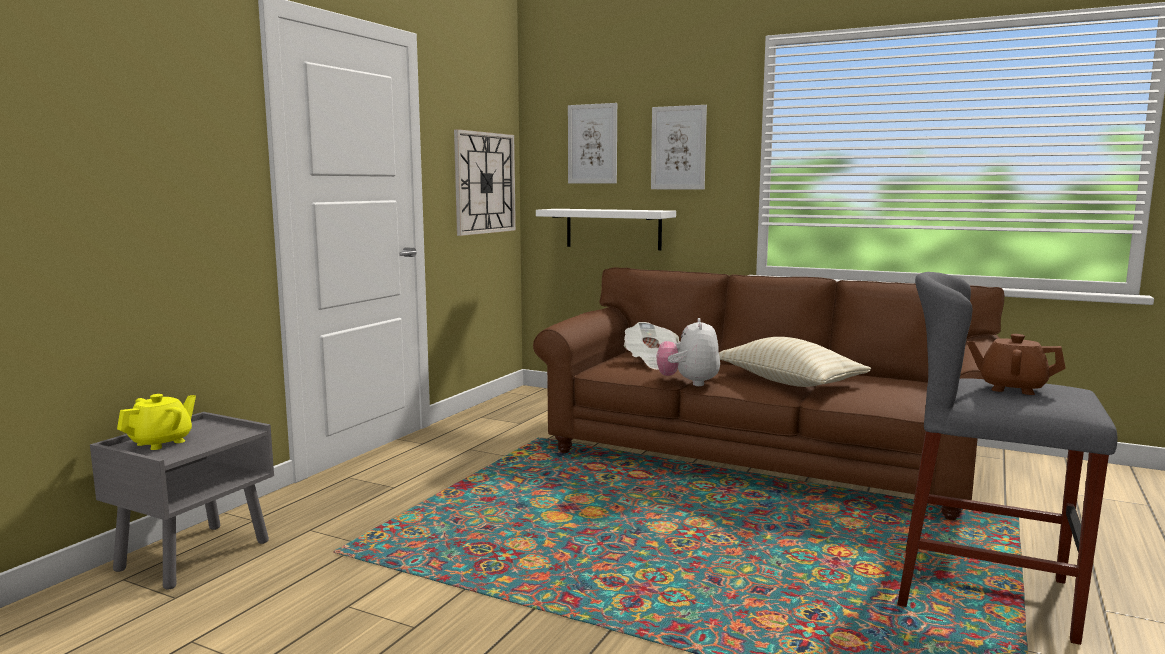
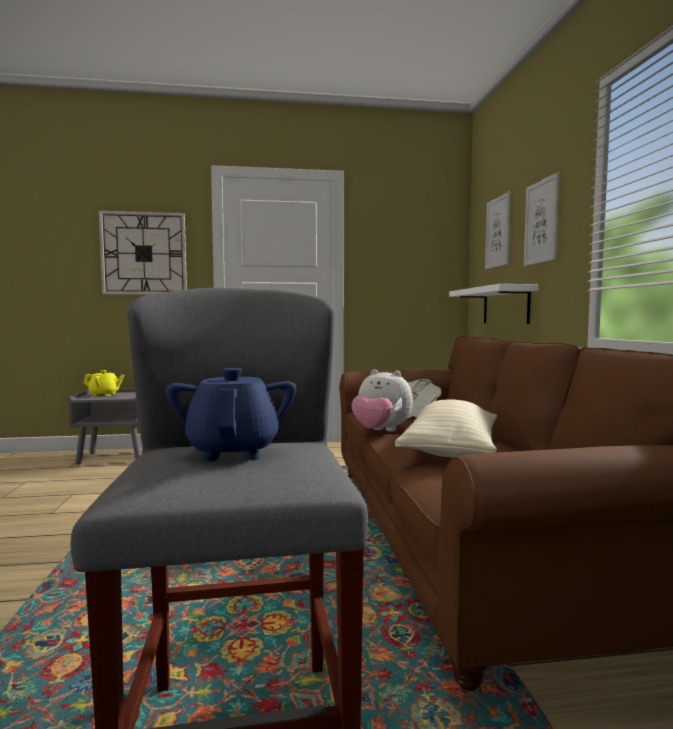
camera: 55 degrees right, 5 degrees down
wall clock [454,129,516,236] -> wall clock moved to [99,211,187,295]
plush toy [657,318,720,386] -> plush toy turned 120 degrees counterclockwise [351,369,413,432]
brown teapot [967,334,1066,395] -> blue teapot [166,368,296,461]

